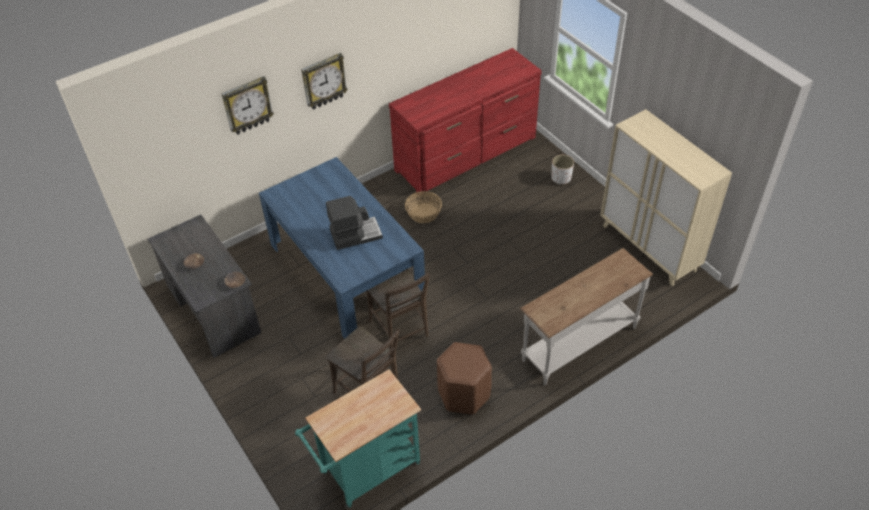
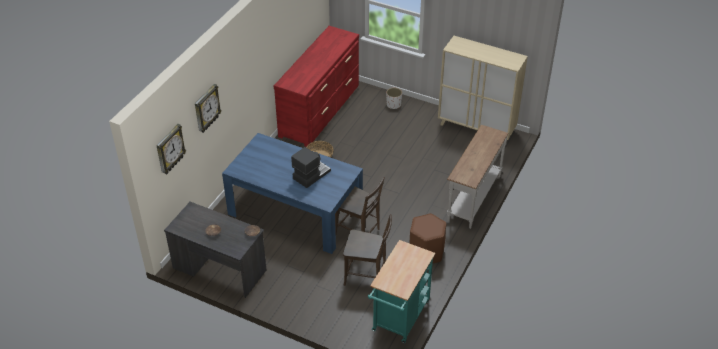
camera: 30 degrees left, 5 degrees down
wall clock [301,53,348,110] -> wall clock moved to [156,124,186,174]

